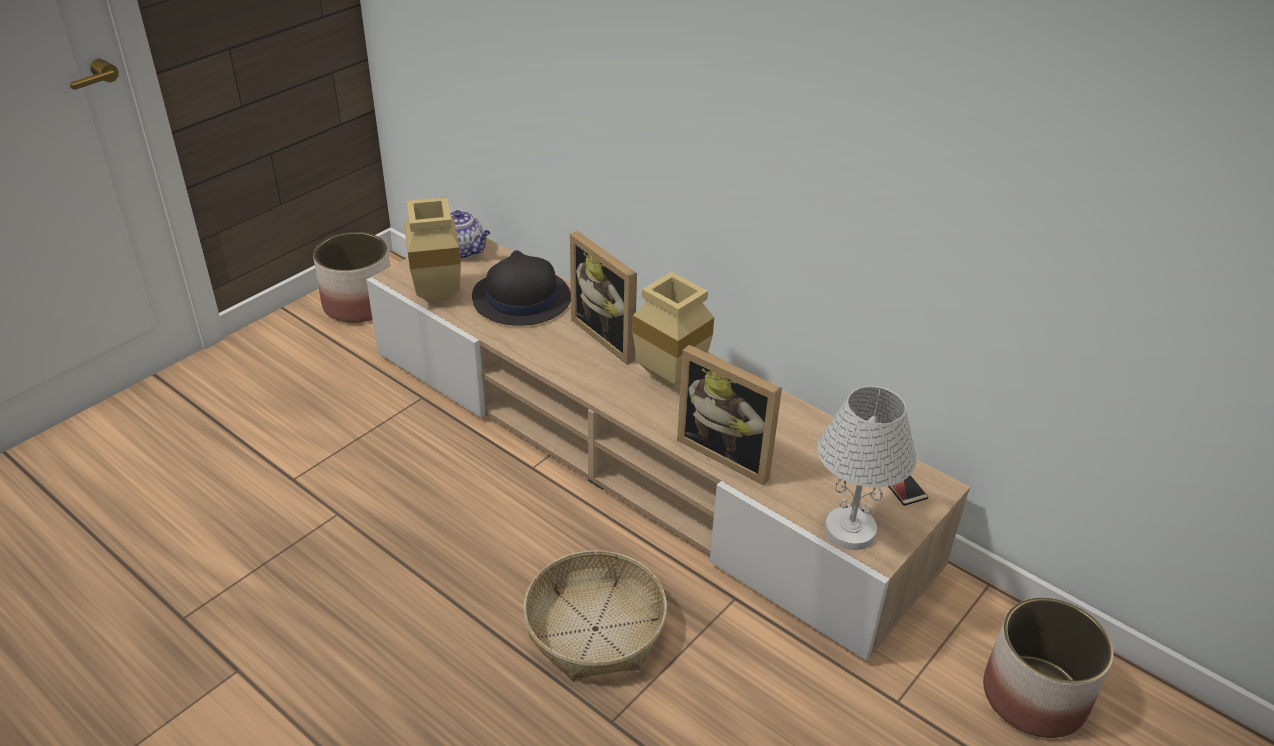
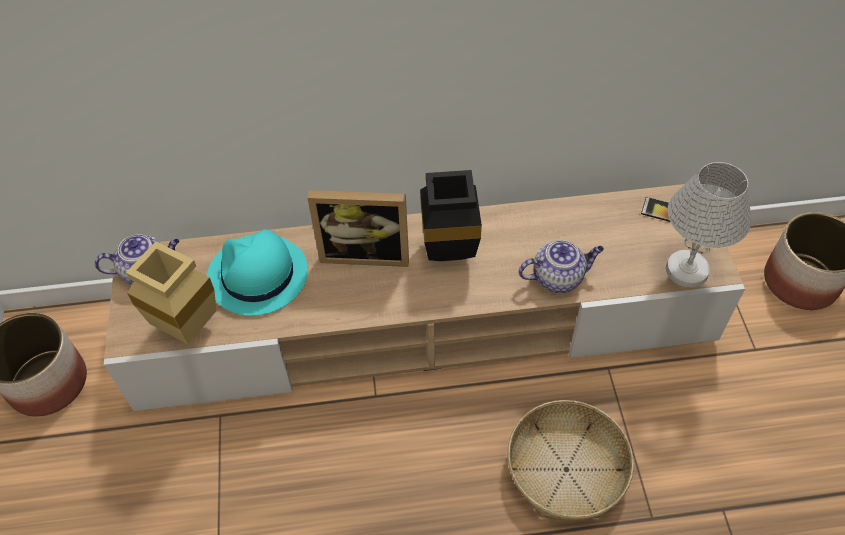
camera: 45 degrees left, 15 degrees up
black hat [472,250,571,326] -> turquoise hat [207,229,308,316]
beige vase [632,272,714,388] -> black vase [420,170,482,261]
picture frame [677,345,782,485] -> teapot [518,240,604,293]

